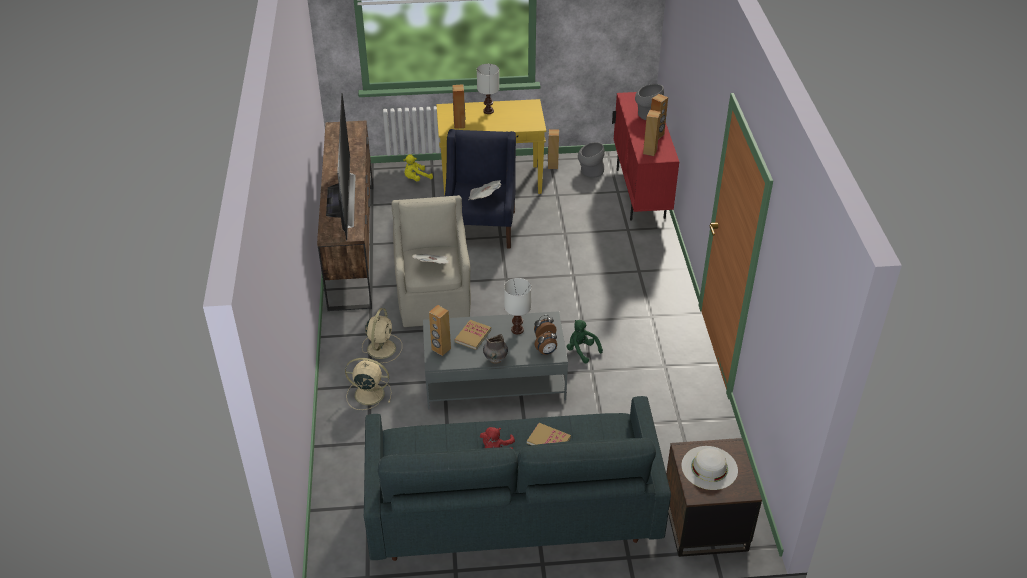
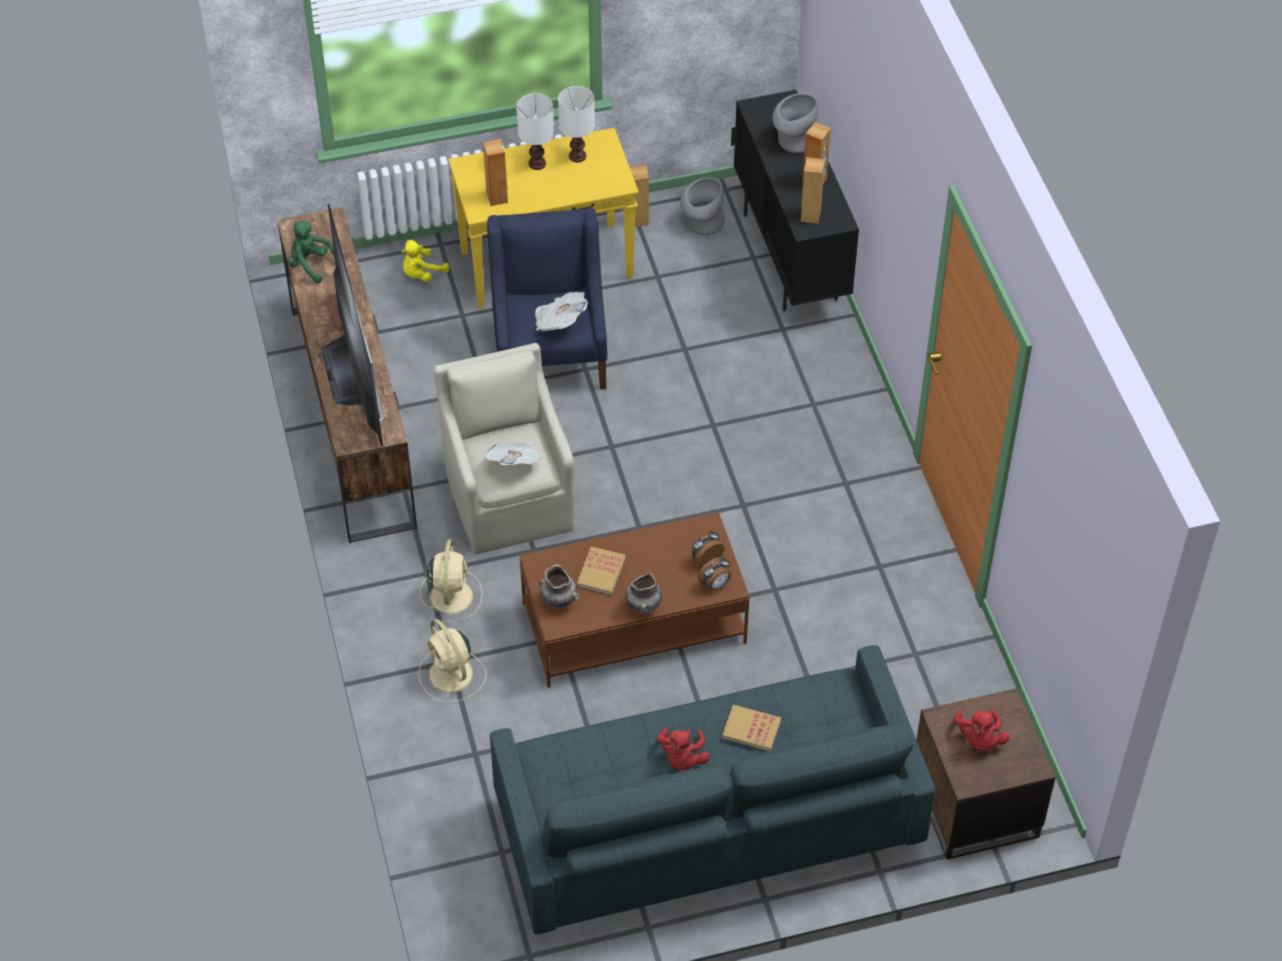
camera: 10 degrees left, 10 degrees up
beige fan [345,358,391,410] -> beige fan turned 120 degrees counterclockwise [418,619,487,703]
grey coffee table [423,311,568,409] -> brown coffee table [519,512,750,688]
brown speaker [429,305,451,356] -> grey vase [539,565,580,609]
white table lamp [504,278,531,334] -> white table lamp moved to [558,86,595,163]
green plush toy [567,320,603,363] -> green plush toy moved to [287,221,336,284]
red cabinet [612,92,679,221] -> black cabinet [731,90,859,311]
white hat [682,446,738,490] -> red plush toy [954,710,1010,752]

